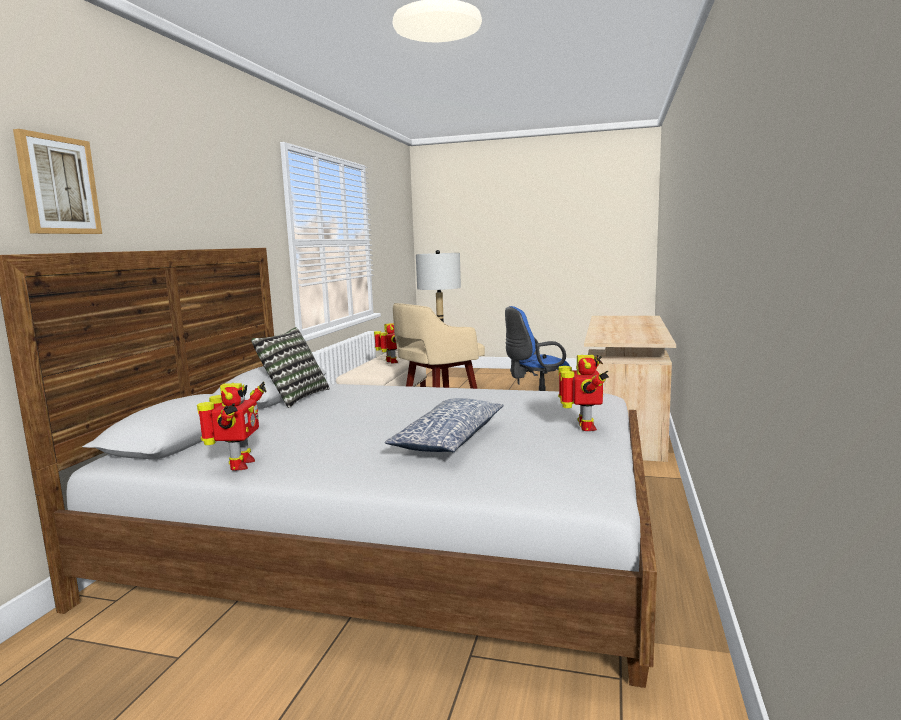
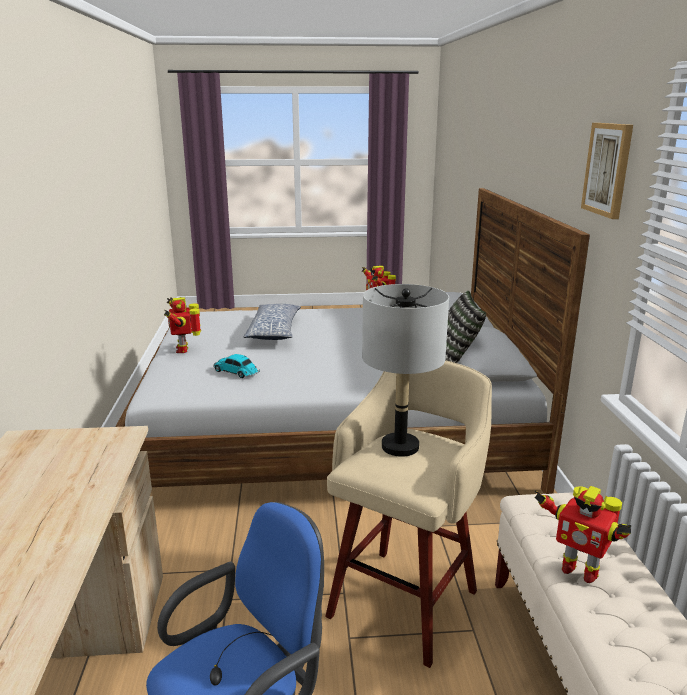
camera: 160 degrees right, 10 degrees up
picture [13,129,102,234] -> picture moved to [581,123,633,219]
none -> toy car [213,354,260,378]

